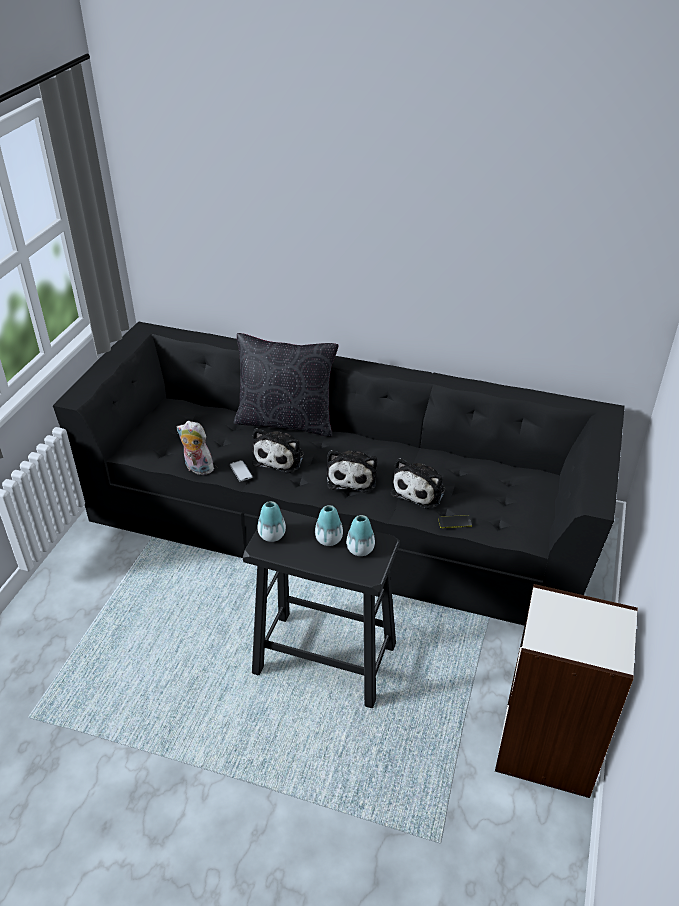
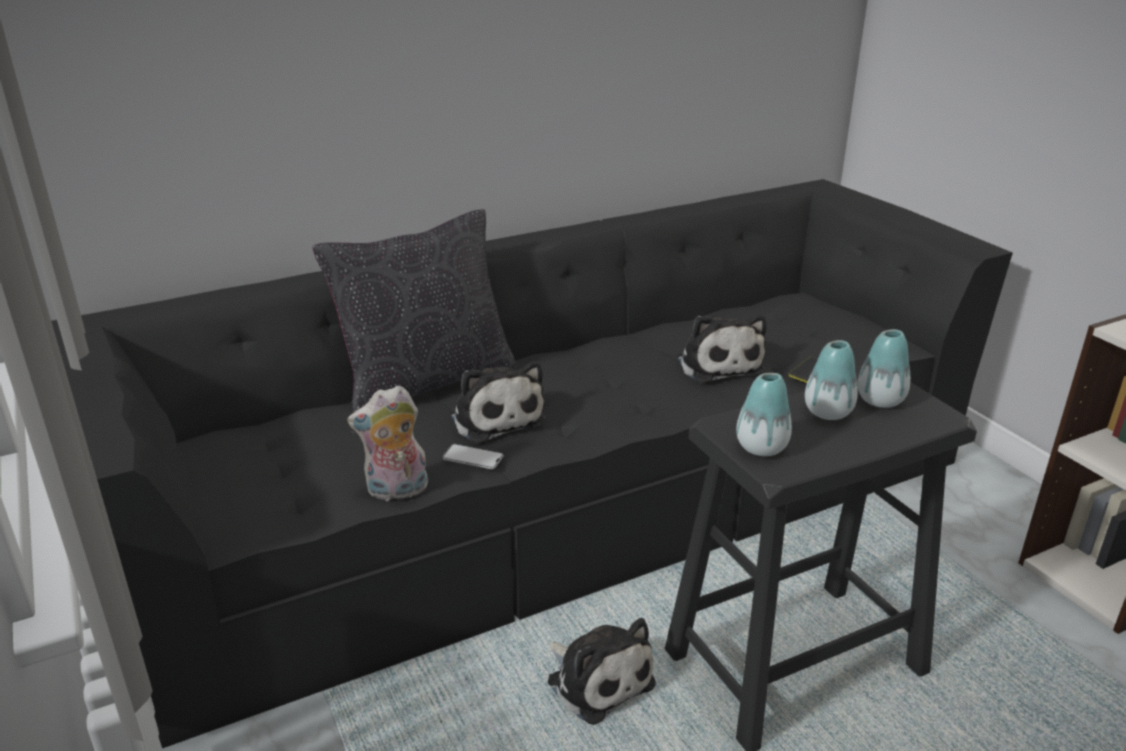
camera: 45 degrees left, 10 degrees down
plush toy [326,450,377,492] -> plush toy moved to [547,618,656,725]

